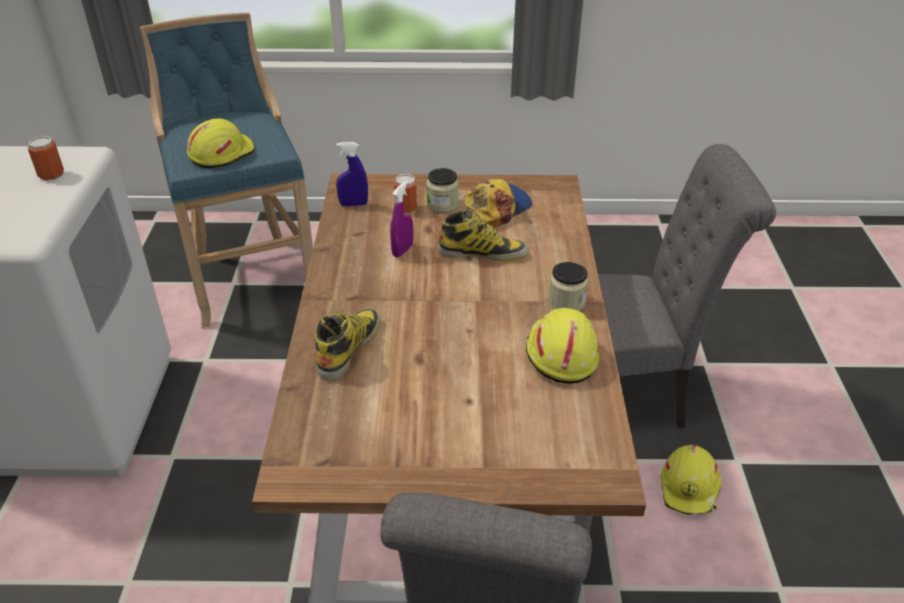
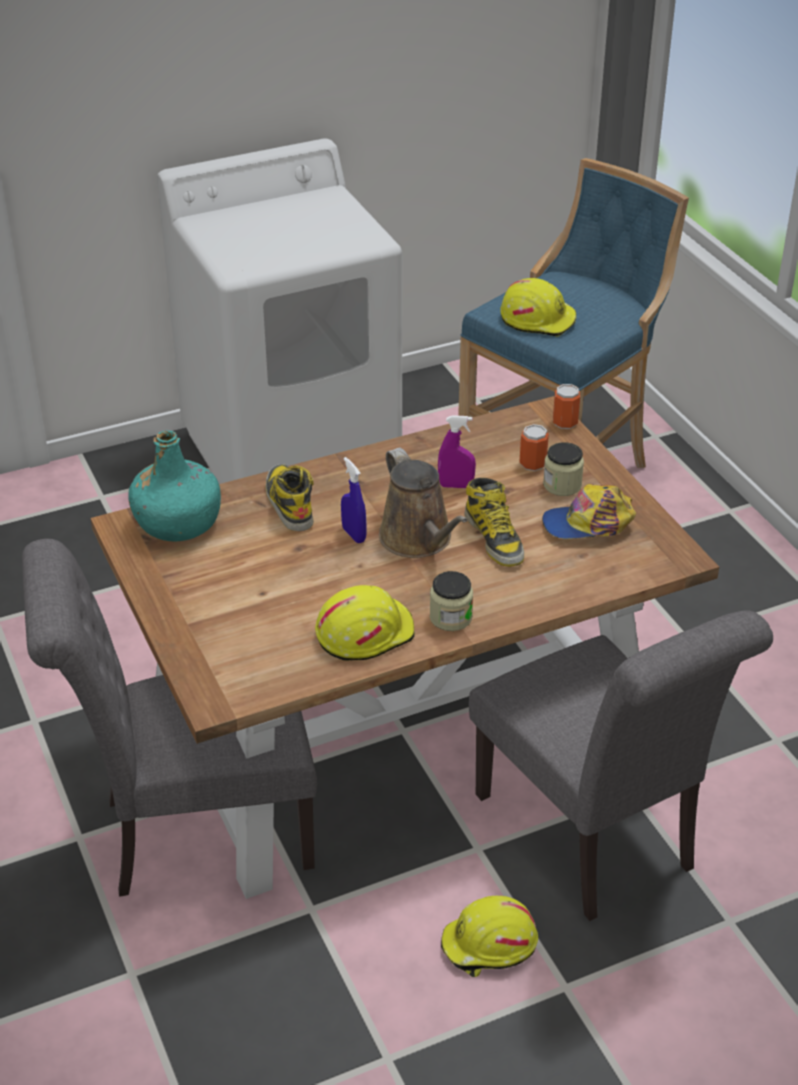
camera: 65 degrees right, 0 degrees up
can [28,136,64,181] -> can moved to [553,384,580,429]
boot [315,308,381,380] -> boot turned 105 degrees counterclockwise [265,464,314,531]
blue spray bottle [336,142,368,206] -> blue spray bottle moved to [341,457,367,543]
cap [464,179,532,227] -> cap turned 150 degrees clockwise [542,484,636,539]
none -> turquoise bottle [128,431,221,541]
none -> brown watering can [379,448,468,558]

